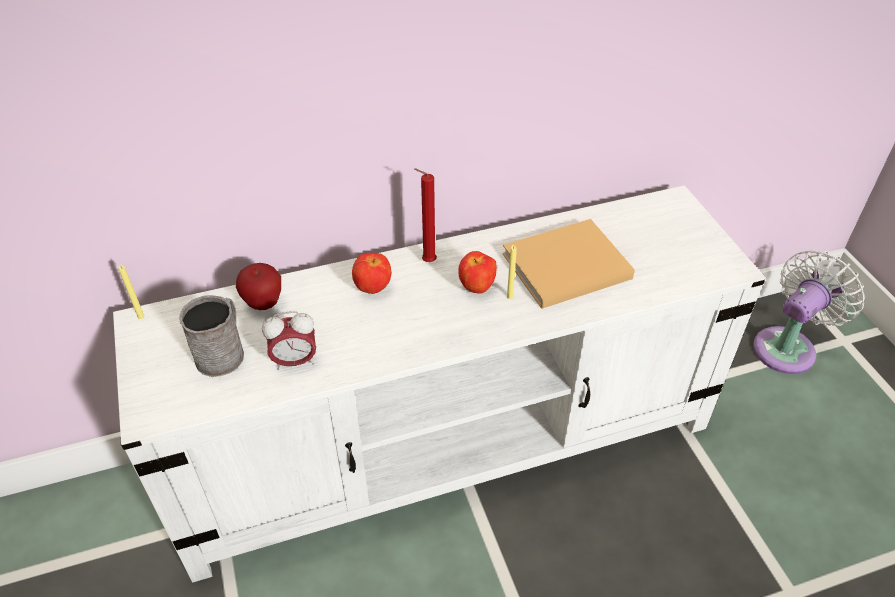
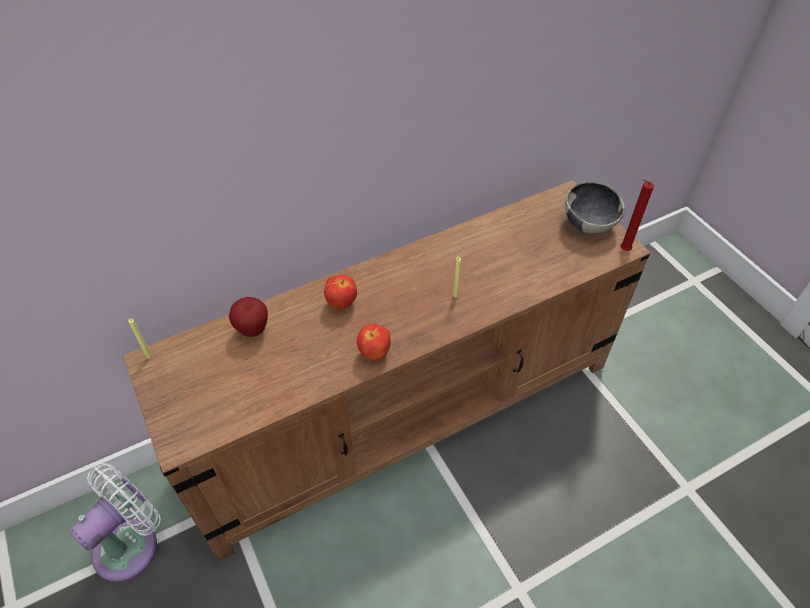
camera: 10 degrees left, 5 degrees up
white tv stand [113,185,766,583] -> brown tv stand [123,180,650,561]
grey mug [179,295,244,377] -> none
alarm clock [262,311,316,370] -> none
red candle [414,168,437,262] -> red candle moved to [620,179,654,251]
apple [458,251,497,293] -> apple moved to [357,323,391,361]
beige book [502,219,635,309] -> none
white fan [753,250,865,374] -> white fan moved to [70,463,161,582]
none -> bowl [565,182,625,234]

